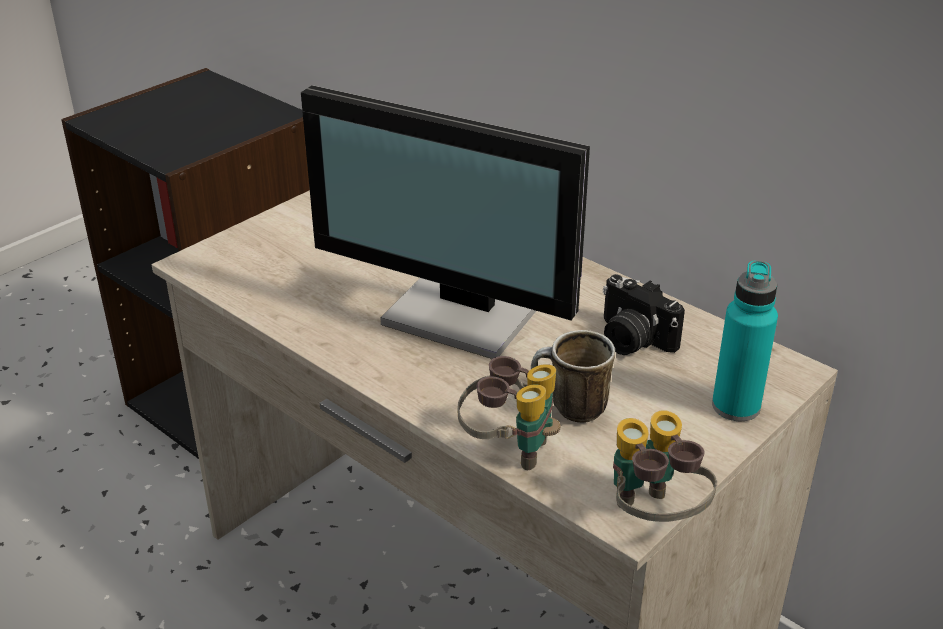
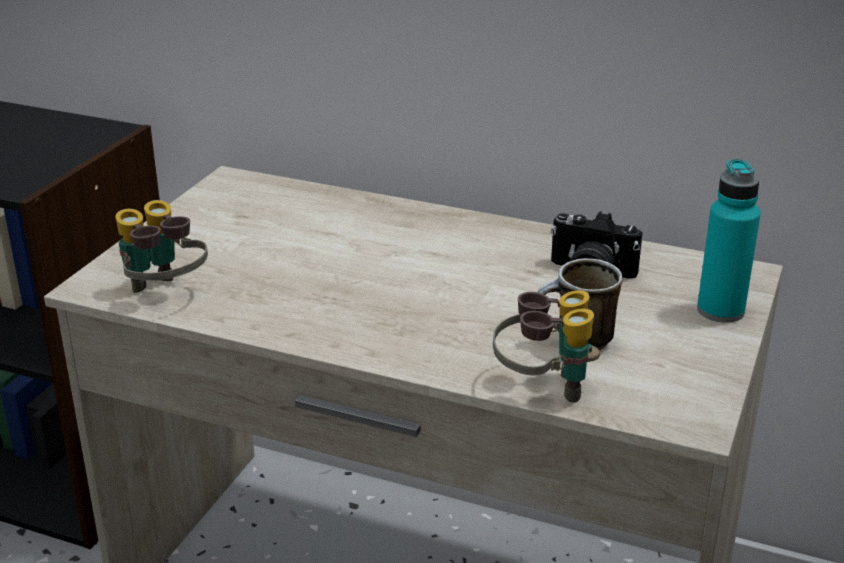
camera: 20 degrees left, 5 degrees down
monitor [301,85,590,359] -> none
binoculars [613,410,717,522] -> binoculars moved to [115,200,208,293]

